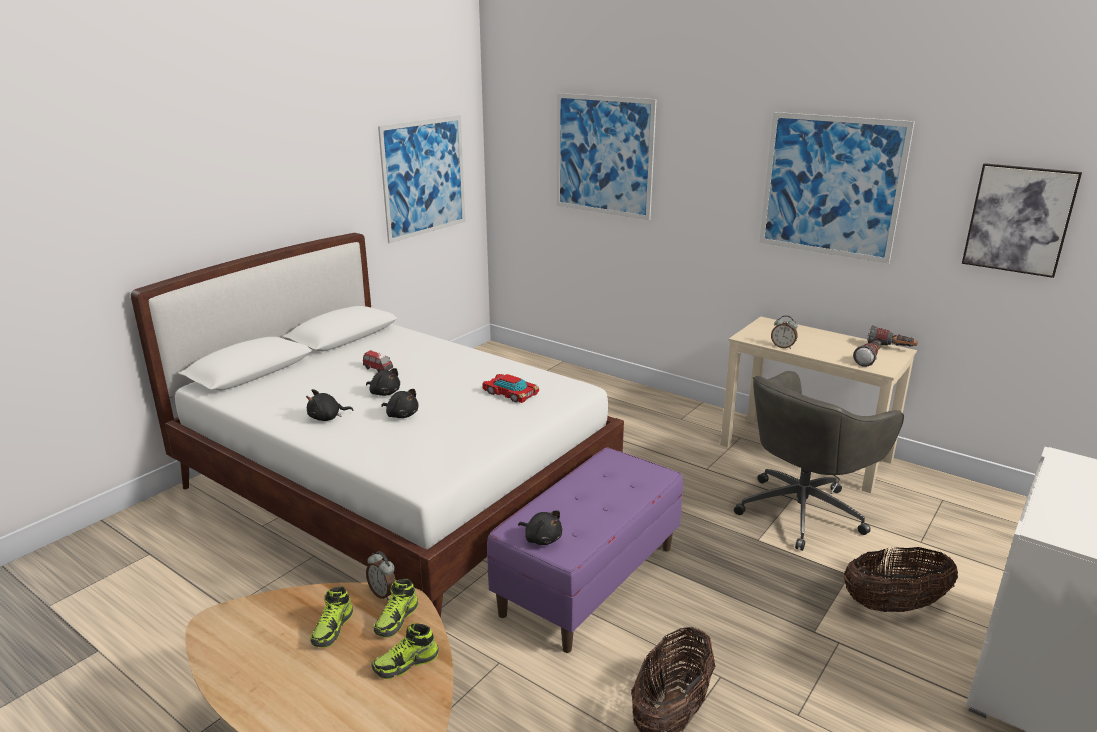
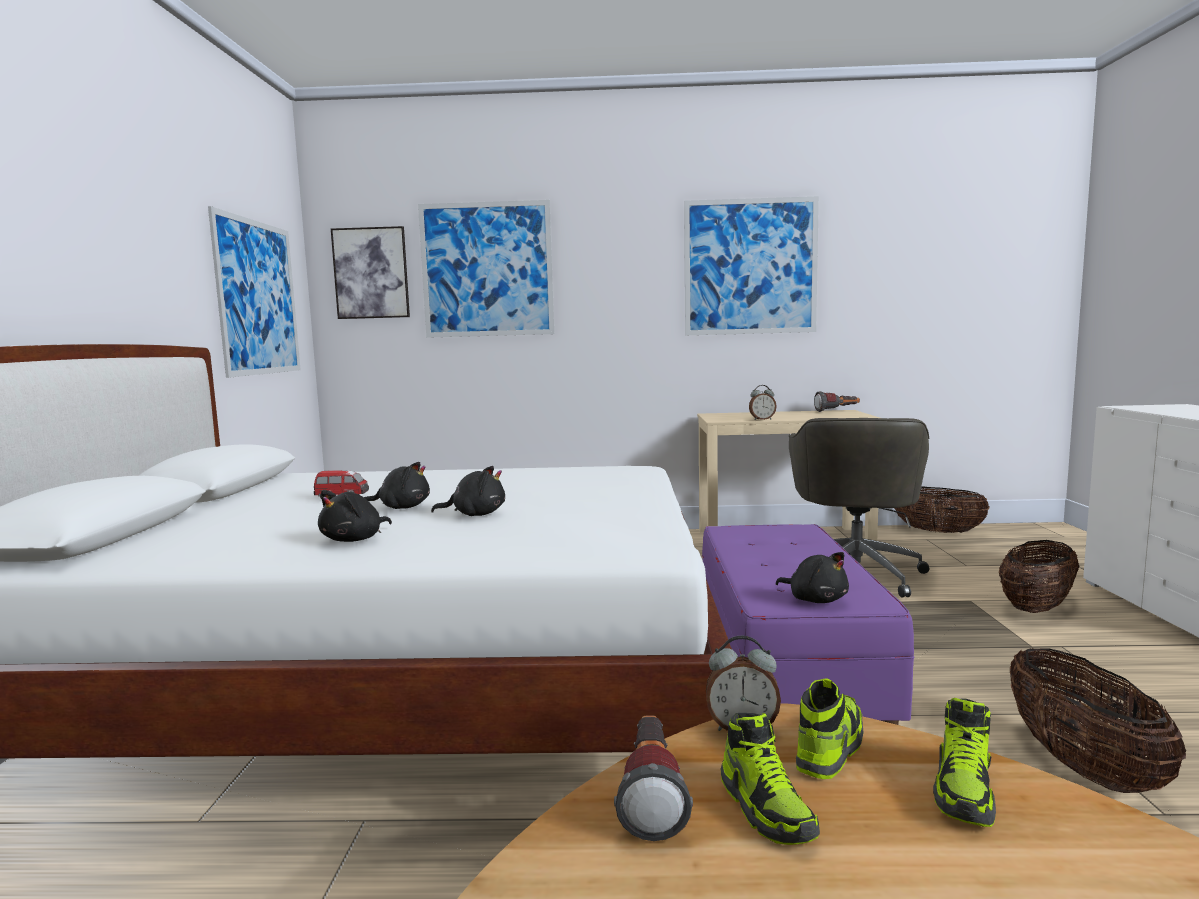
camera: 35 degrees left, 15 degrees down
shoe [373,579,418,638] -> shoe turned 135 degrees counterclockwise [796,679,864,779]
toy car [482,374,539,403] -> none
black plush toy [518,511,562,545] -> black plush toy turned 45 degrees clockwise [776,552,849,603]
flashlight [853,340,881,367] -> flashlight moved to [614,715,693,841]
picture [962,163,1082,278] -> picture moved to [331,226,410,319]
none -> basket [894,486,990,533]

